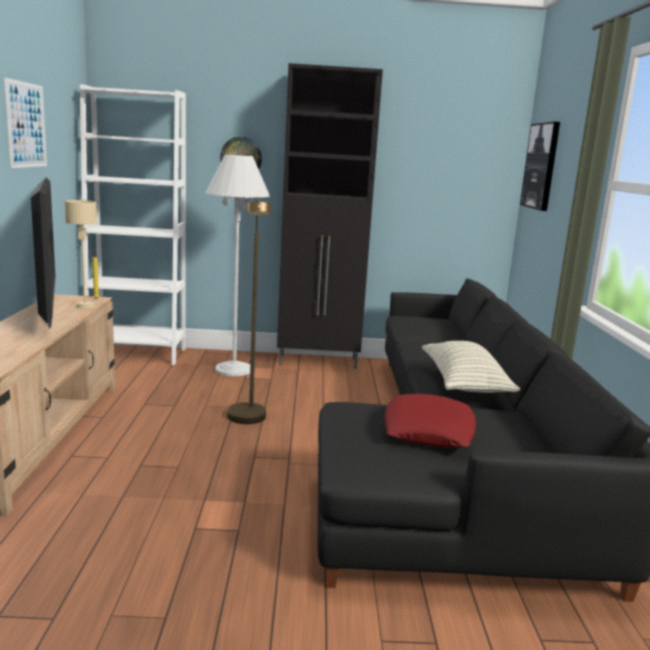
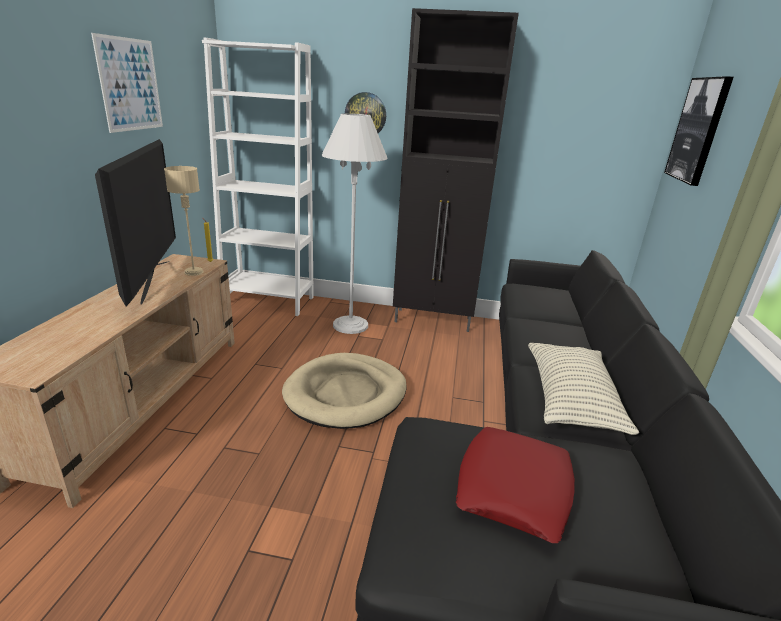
camera: 10 degrees right, 10 degrees up
brown floor lamp [227,197,271,424] -> beige dog bed [282,353,406,429]

